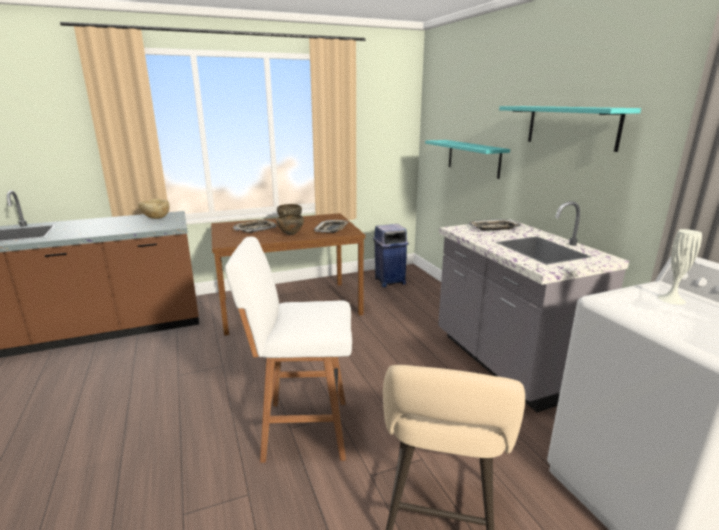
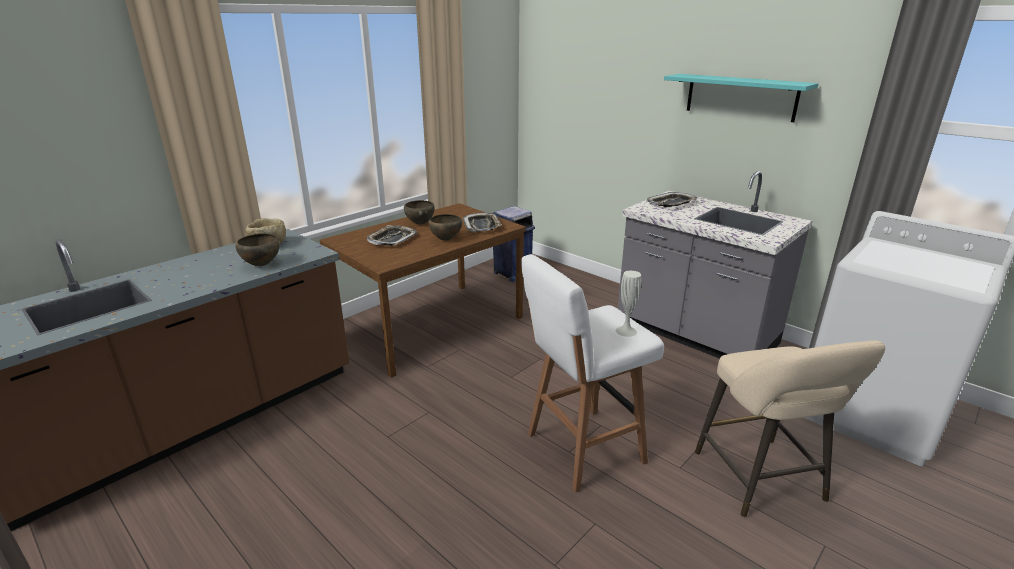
camera: 25 degrees left, 5 degrees up
turquoise shelf [425,140,510,179] -> none
white vase [658,229,702,305] -> white vase moved to [616,271,641,337]
none -> brown bowl [235,233,280,266]

